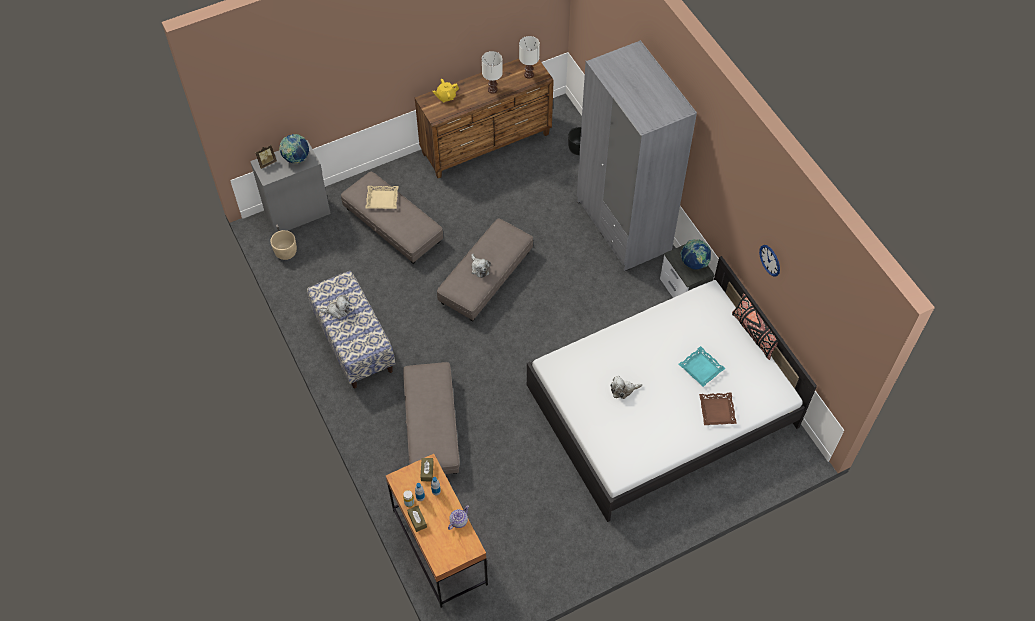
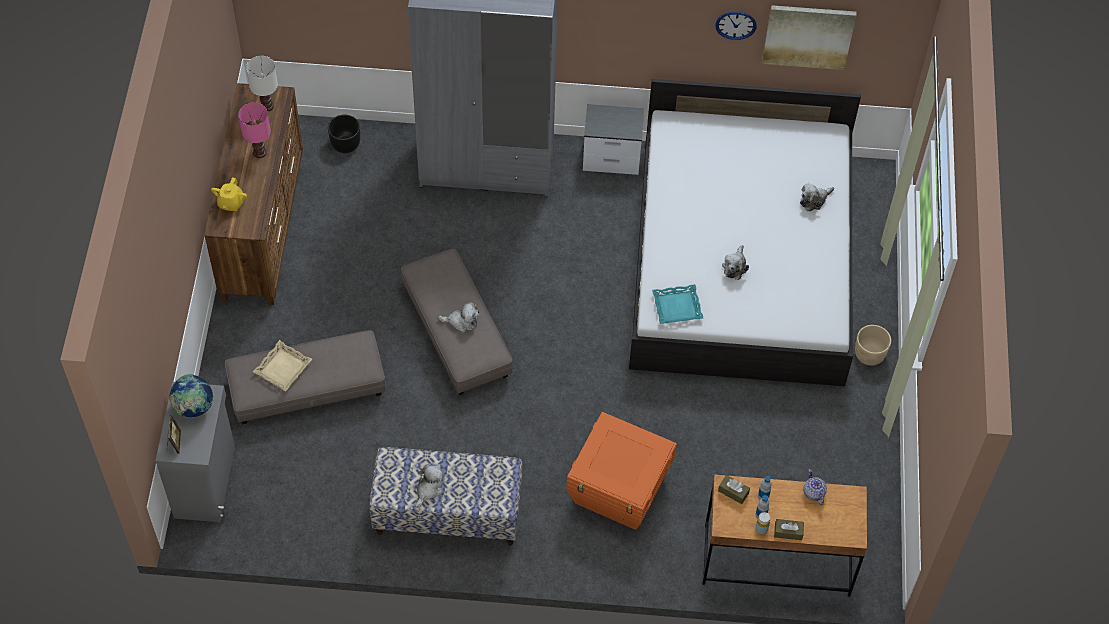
camera: 60 degrees left, 0 degrees up
beige planter [270,230,297,260] -> beige planter moved to [855,325,891,366]
grey ottoman [403,362,460,474] -> orange storage box [566,412,677,530]
white table lamp [482,51,503,94] -> pink table lamp [238,102,271,158]
turquoise tray [679,346,725,387] -> turquoise tray moved to [652,284,703,324]
globe [680,239,711,269] -> none
brown tray [699,392,737,425] -> plush toy [800,183,834,211]
black pillow [732,293,778,360] -> none
none -> picture [762,5,856,70]

